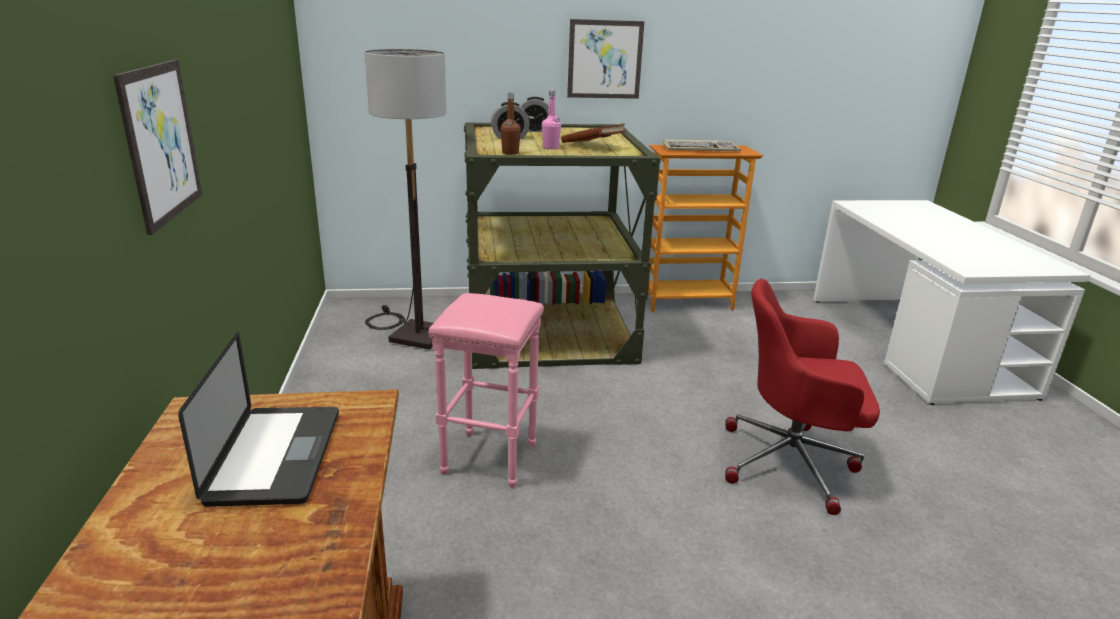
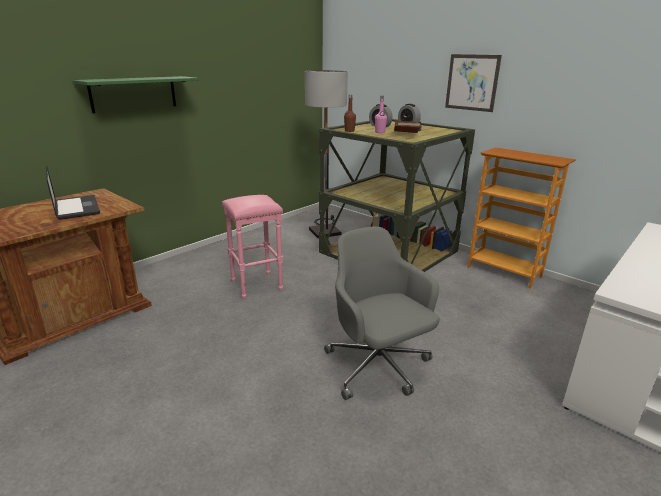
camera: 50 degrees right, 0 degrees up
picture [113,60,202,235] -> green shelf [73,76,199,113]
laptop [178,332,339,507] -> laptop turned 75 degrees counterclockwise [46,166,100,220]
keyboard [663,140,741,151] -> none
red office chair [725,279,880,515] -> grey office chair [324,227,440,400]

